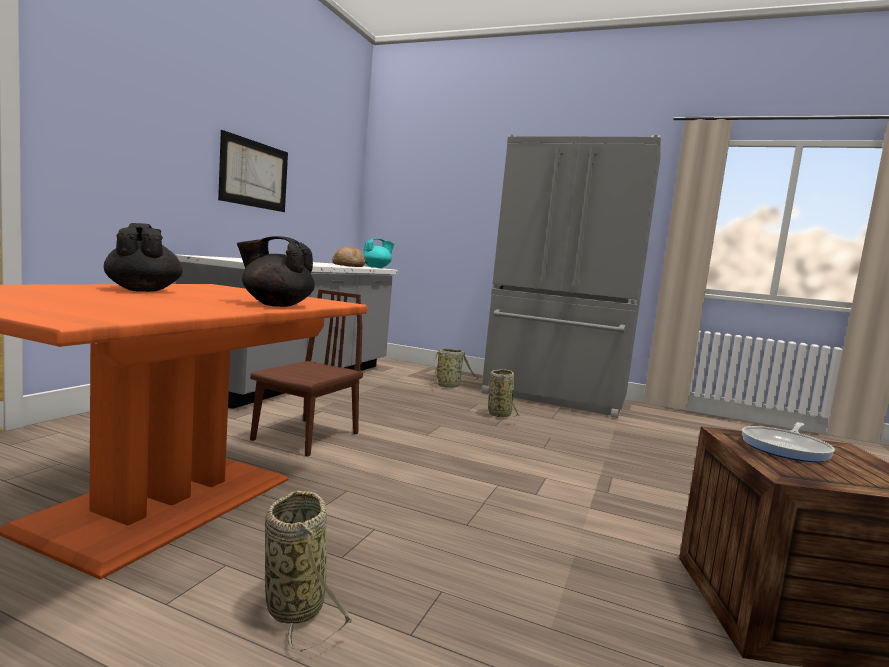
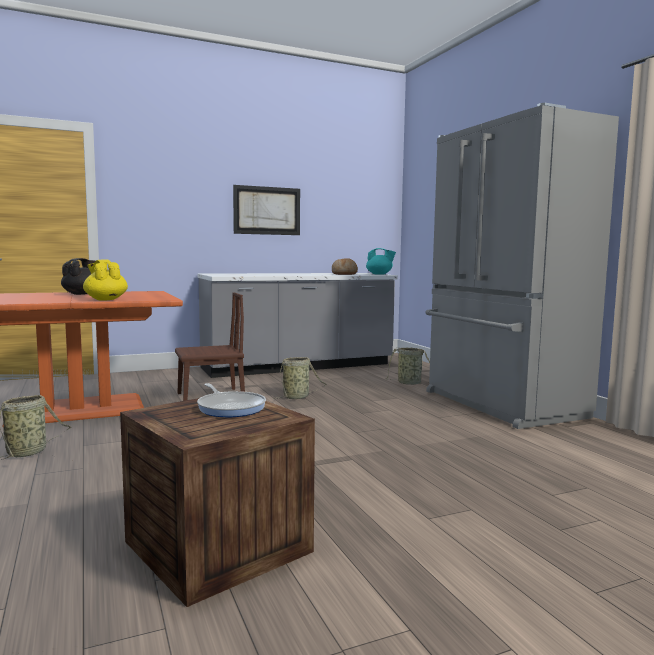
camera: 45 degrees right, 0 degrees up
black teapot [237,236,315,307] -> yellow teapot [83,260,128,301]
basket [488,369,520,420] -> basket moved to [273,357,327,399]
frying pan [742,422,835,462] -> frying pan turned 120 degrees counterclockwise [197,383,266,417]

